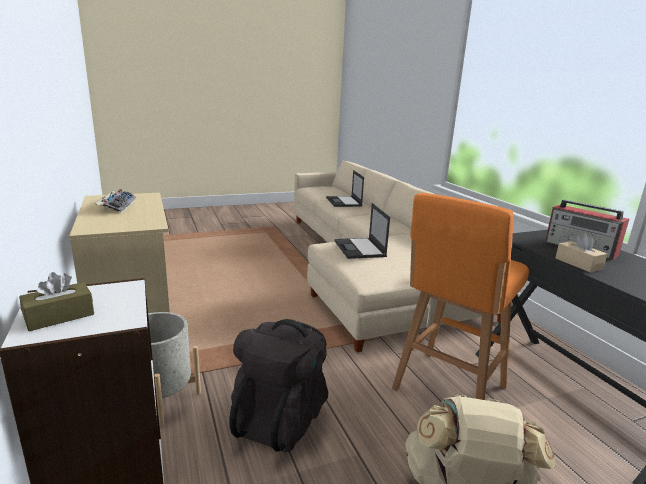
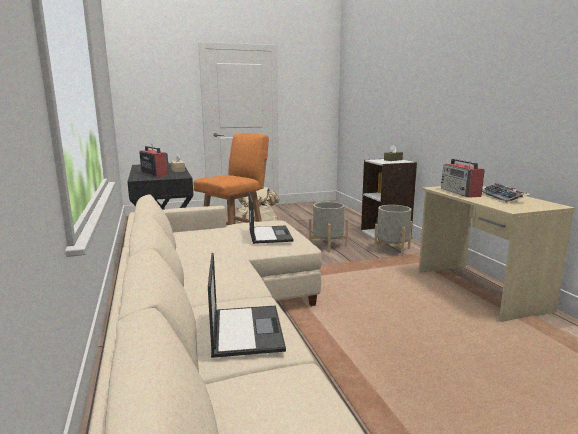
camera: 175 degrees left, 5 degrees down
black backpack [229,319,328,452] -> grey planter [309,202,348,252]
none -> radio [441,159,485,198]

